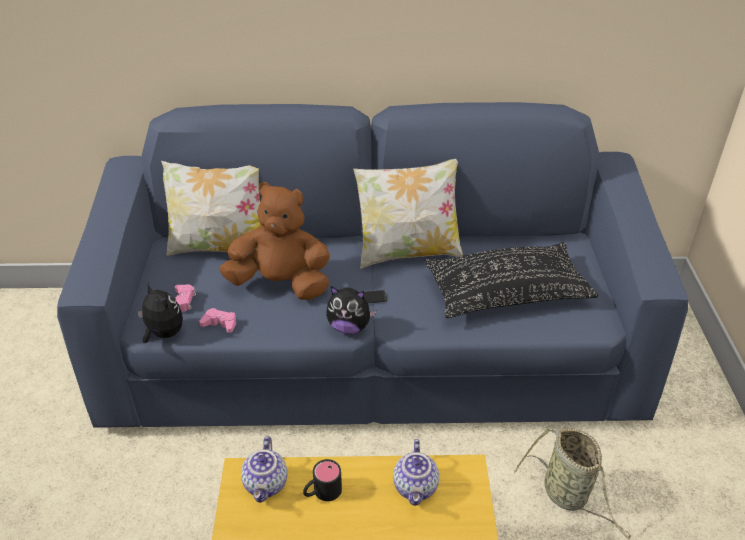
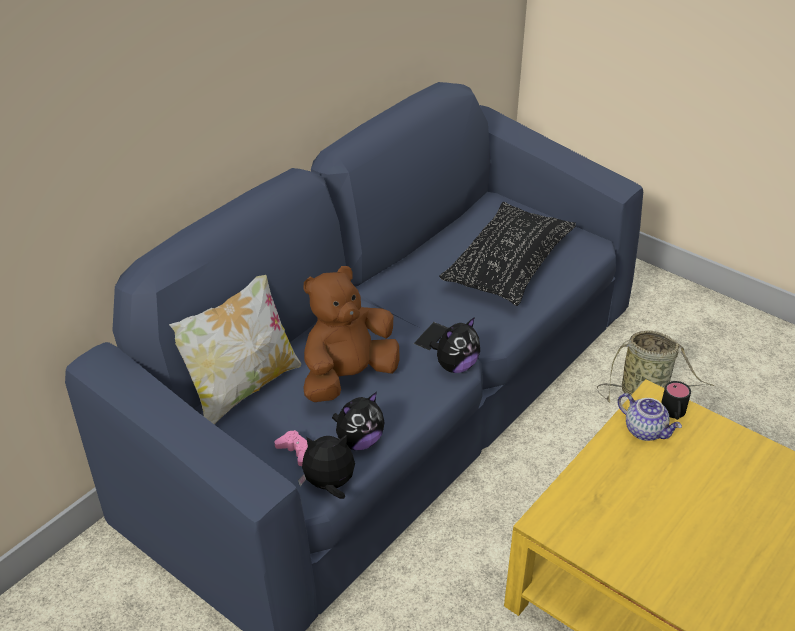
camera: 50 degrees left, 0 degrees up
pink game controller [199,308,236,333] -> plush toy [332,392,384,450]
teapot [241,436,287,503] -> none
black mug [303,459,342,501] -> black mug moved to [661,381,691,420]
pillow [353,159,463,269] -> none

